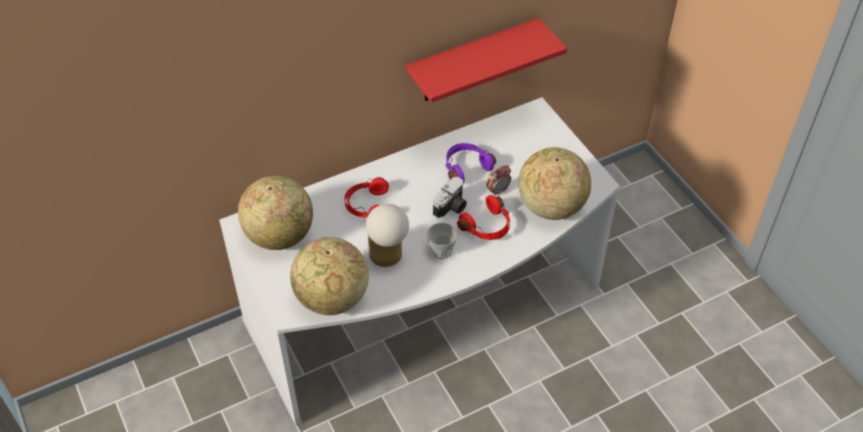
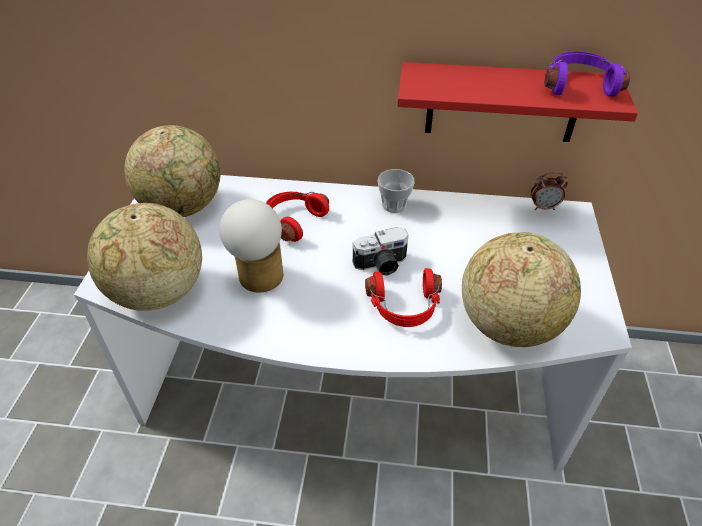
camera: 35 degrees right, 5 degrees down
cup [427,223,458,259] -> cup moved to [378,169,415,213]
purple headphones [445,143,496,183] -> purple headphones moved to [545,52,630,97]
alarm clock [486,165,511,197] -> alarm clock moved to [531,172,568,210]

